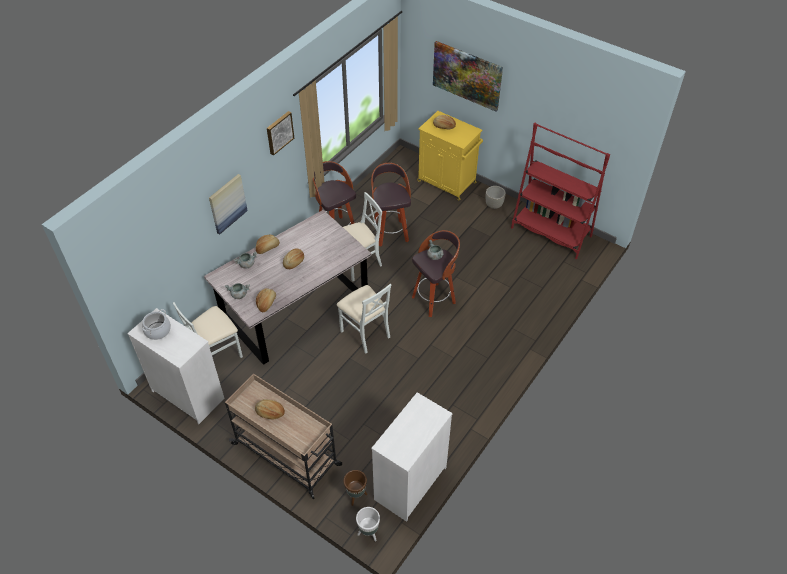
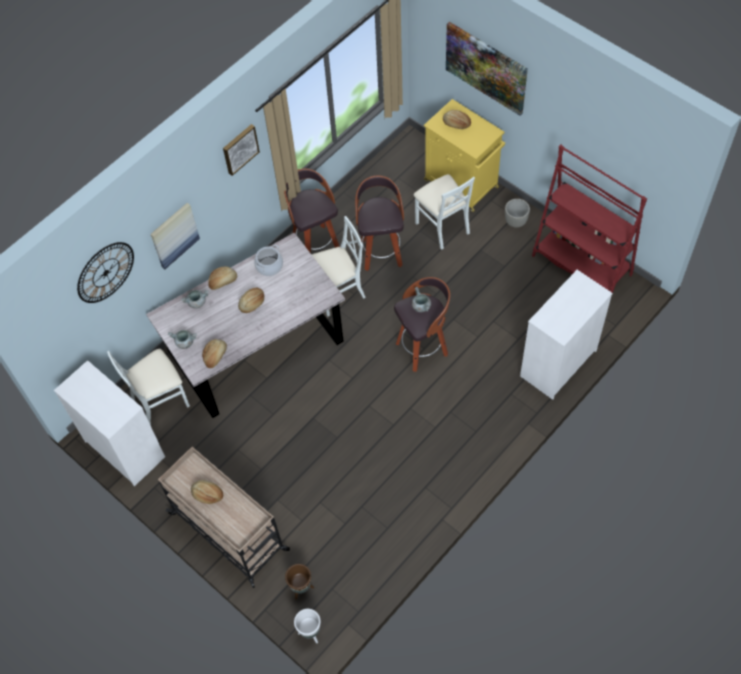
camera: 10 degrees right, 10 degrees up
cooking pot [142,309,171,340] -> cooking pot moved to [254,245,283,276]
white chair [337,283,392,354] -> white chair moved to [413,174,475,250]
white dresser [371,392,453,522] -> white dresser moved to [520,270,613,400]
none -> wall clock [77,242,134,303]

